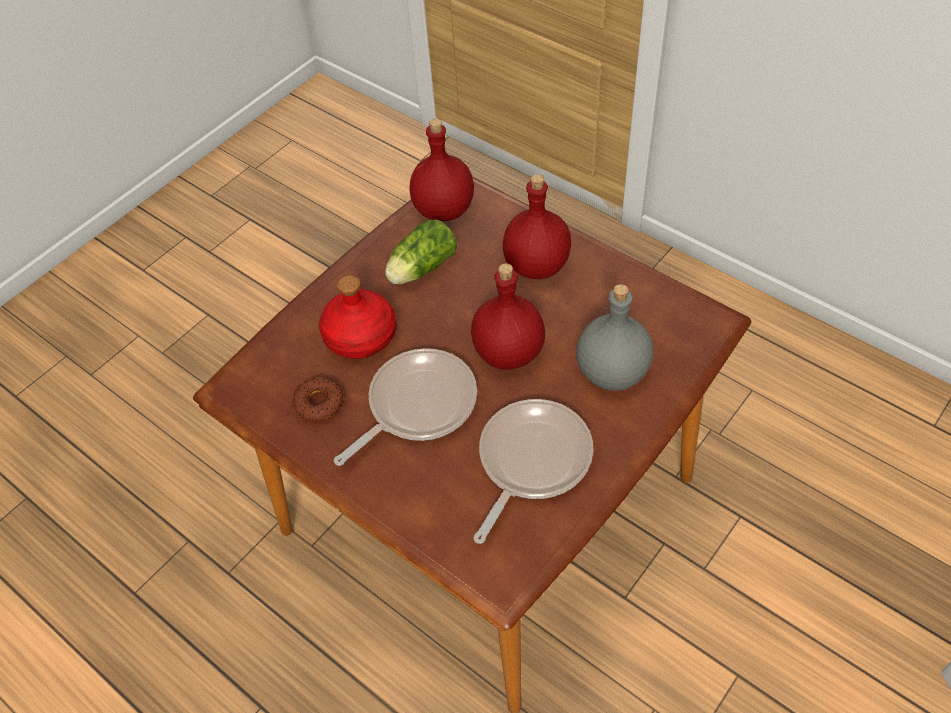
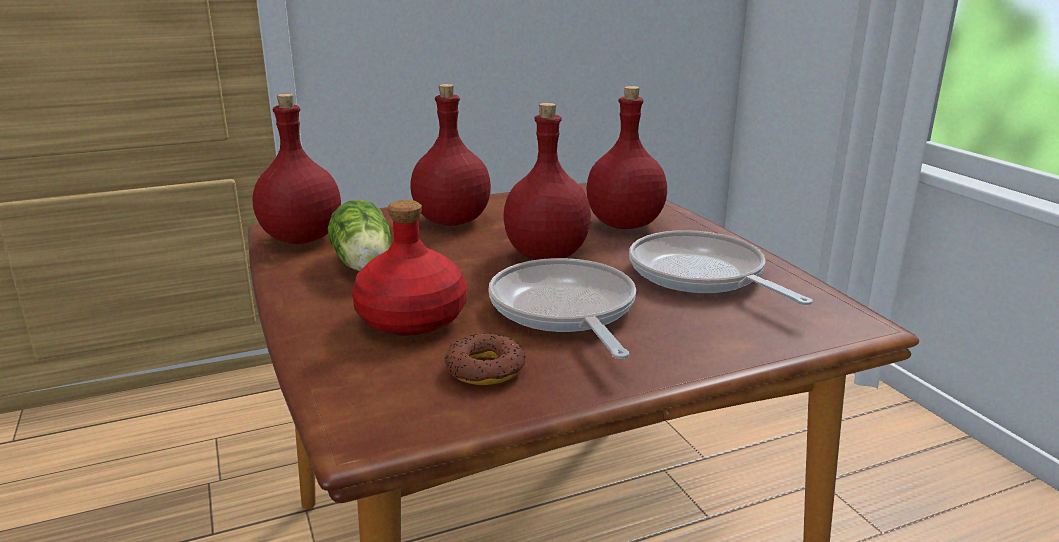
camera: 65 degrees left, 30 degrees down
grey bottle [576,284,653,391] -> red bottle [586,86,667,229]

